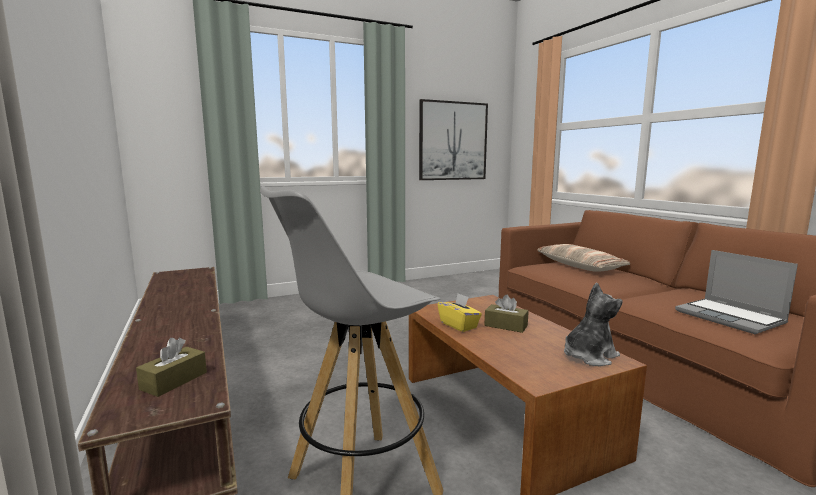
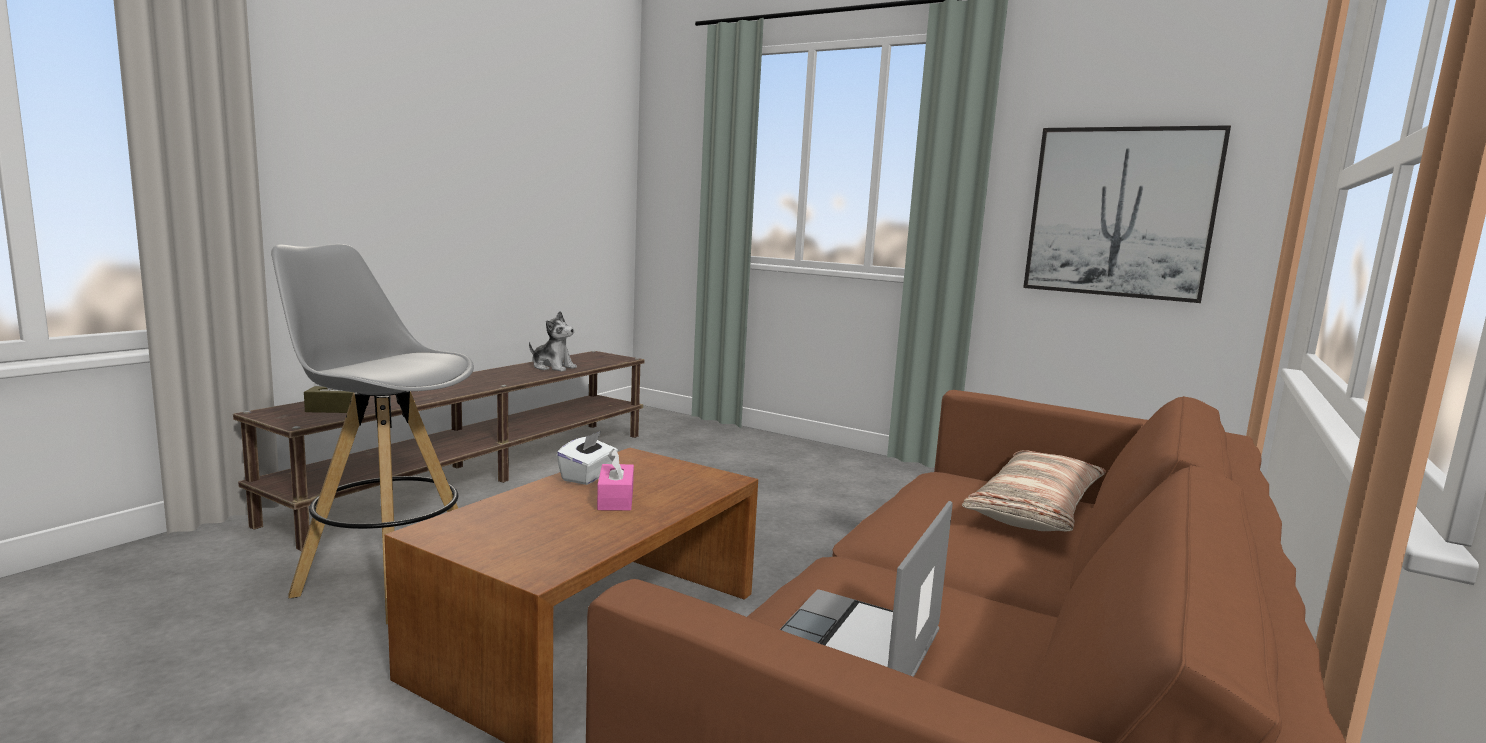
camera: 55 degrees right, 0 degrees up
yellow tissue box [438,293,482,332] -> white tissue box [557,431,618,485]
brown tissue box [485,295,529,333] -> pink tissue box [597,449,634,511]
plush toy [564,282,622,366] -> plush toy moved to [529,311,577,372]

